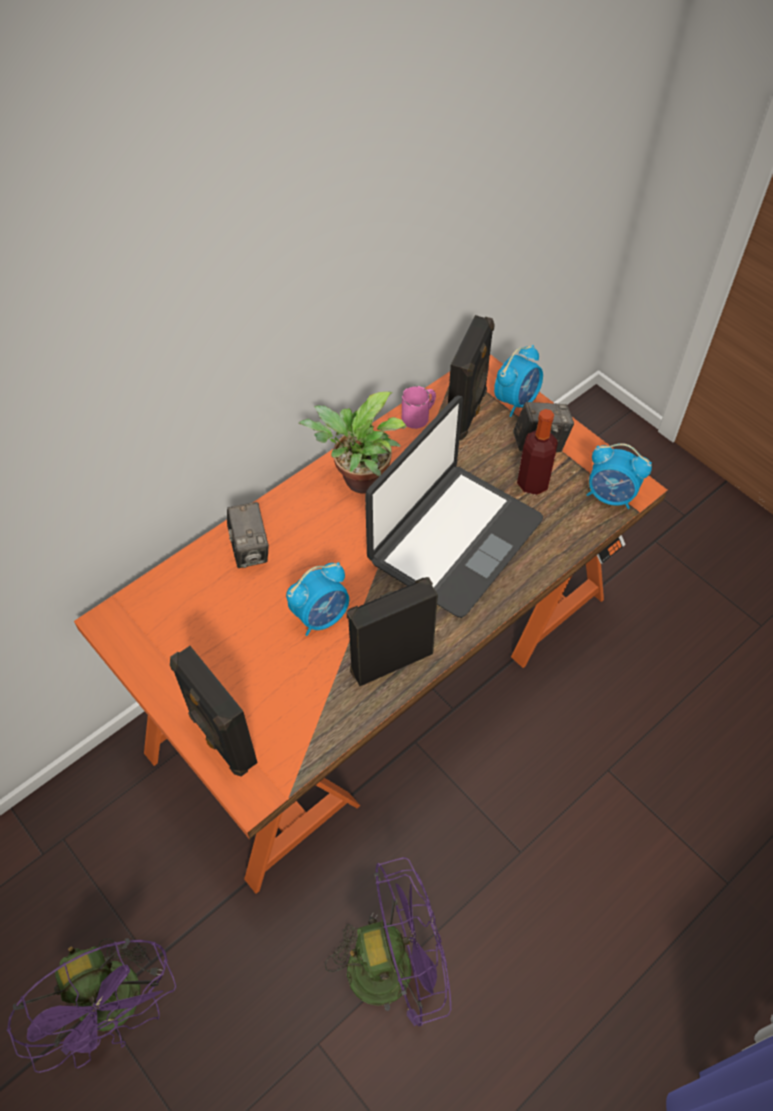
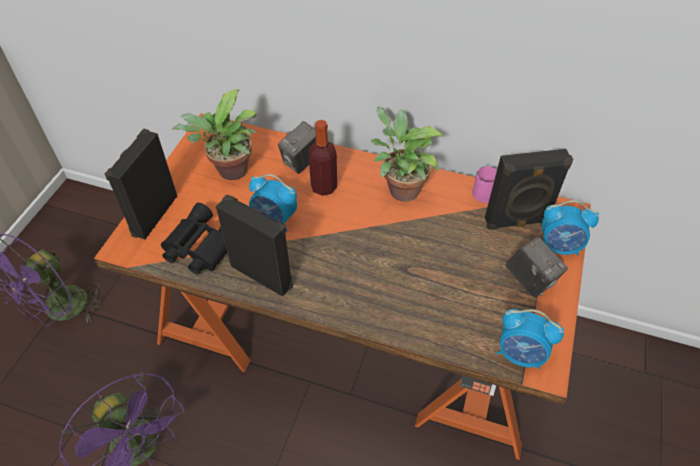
camera: 60 degrees right, 5 degrees down
laptop [365,396,543,618] -> none
bottle [517,409,558,495] -> bottle moved to [308,120,337,196]
alarm clock [586,443,652,509] -> alarm clock turned 60 degrees counterclockwise [496,309,564,369]
none -> black binoculars [161,203,227,275]
none -> potted plant [172,89,257,180]

